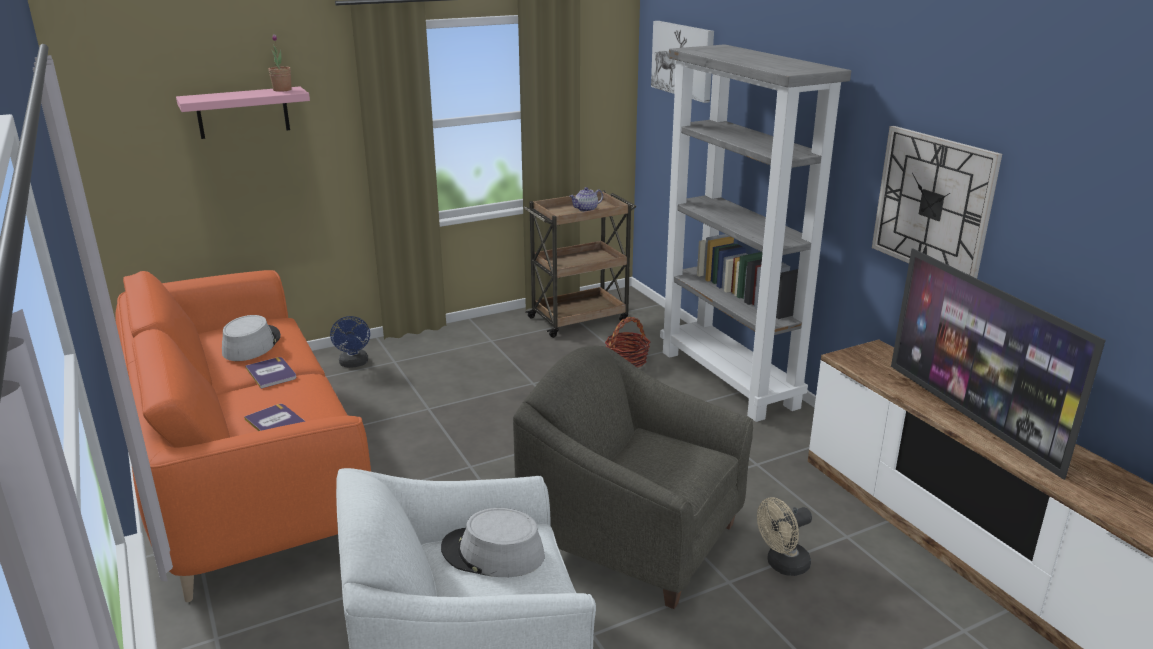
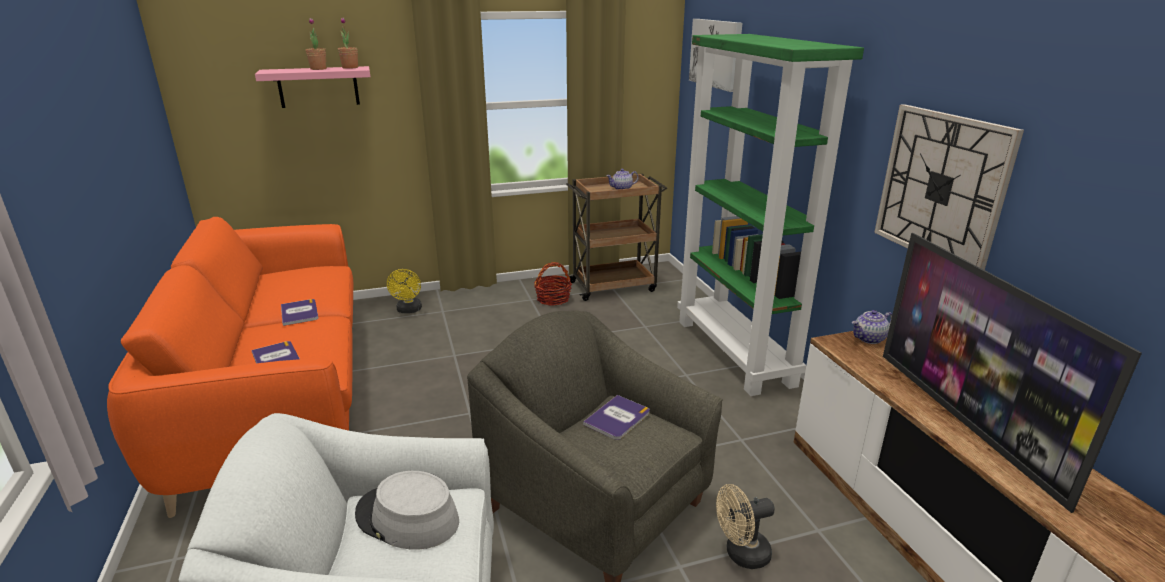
camera: 10 degrees right, 0 degrees up
grey hat [222,315,281,361] -> none
blue fan [330,316,370,368] -> yellow fan [387,269,422,313]
basket [605,317,650,368] -> basket moved to [534,262,572,306]
grey bookcase [660,44,851,422] -> green bookcase [677,34,864,396]
none -> potted plant [305,18,327,70]
none -> book [583,395,650,440]
none -> teapot [851,310,892,344]

